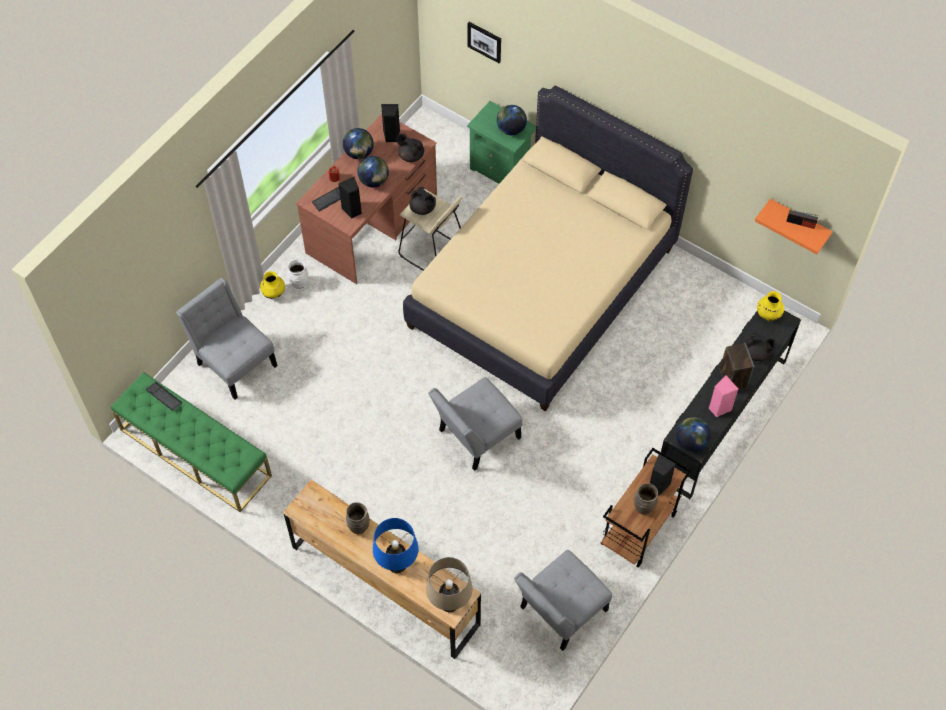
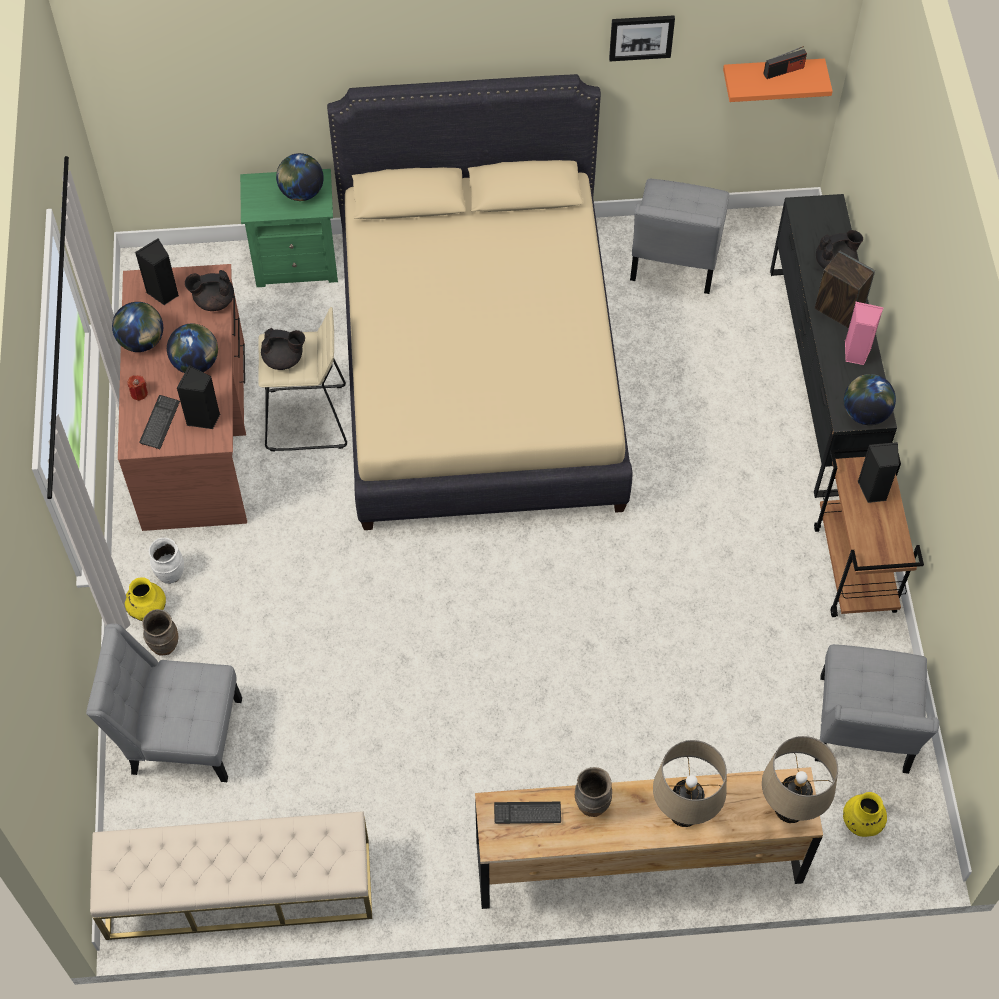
camera: 40 degrees left, 0 degrees up
green bench [111,372,272,512] -> beige bench [90,811,372,940]
keyboard [146,382,183,411] -> keyboard moved to [494,802,561,824]
blue table lamp [373,518,419,574] -> beige table lamp [653,740,727,827]
grey chair [428,377,523,471] -> grey chair moved to [630,179,729,294]
picture [467,22,501,63] -> picture moved to [609,15,675,61]
brown vase [634,483,658,515] -> brown vase moved to [142,609,178,655]
yellow vase [757,291,784,321] -> yellow vase moved to [843,792,887,837]

